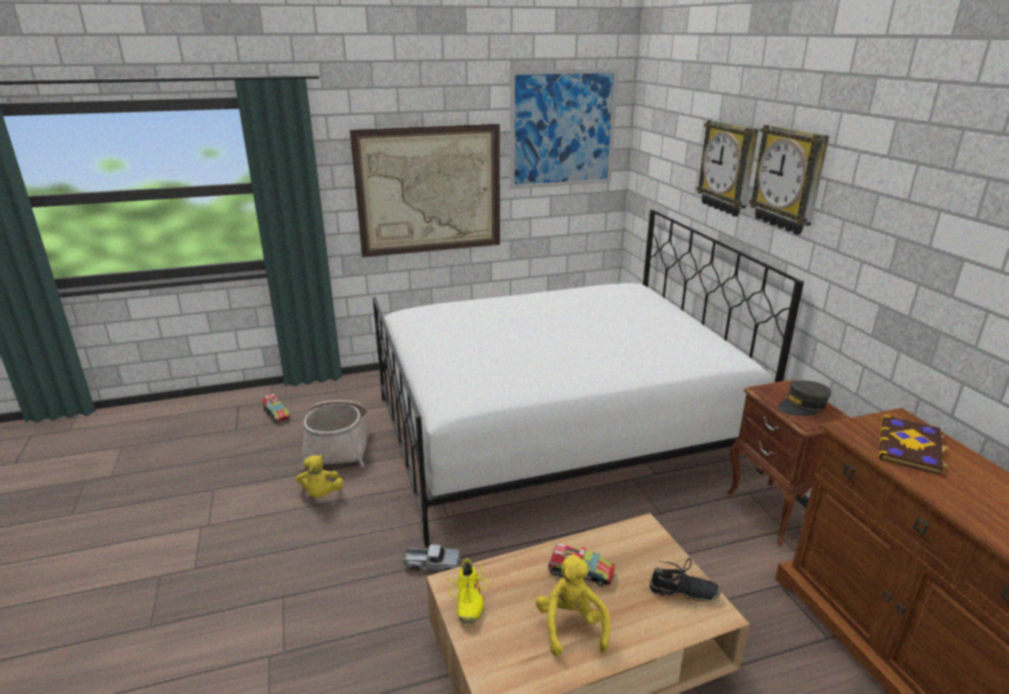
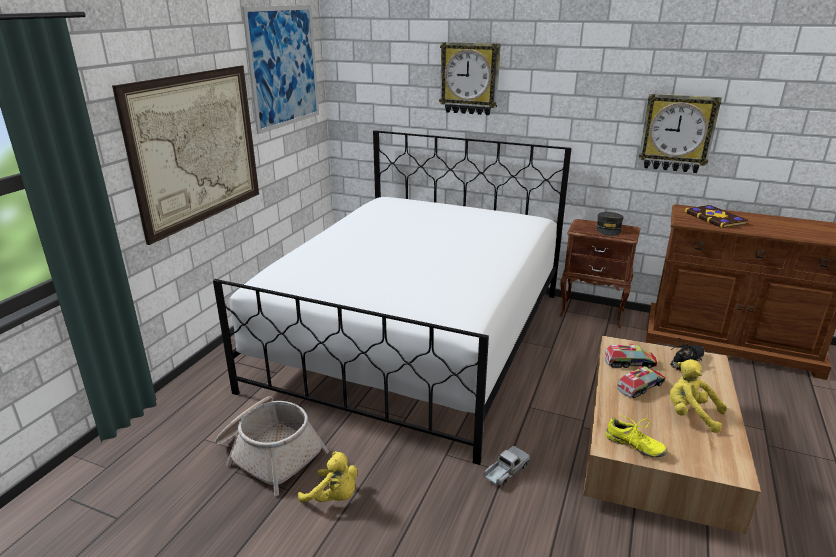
camera: 50 degrees left, 0 degrees up
toy truck [262,394,290,423] -> toy truck moved to [605,344,657,368]
wall clock [749,124,829,235] -> wall clock moved to [639,93,722,173]

